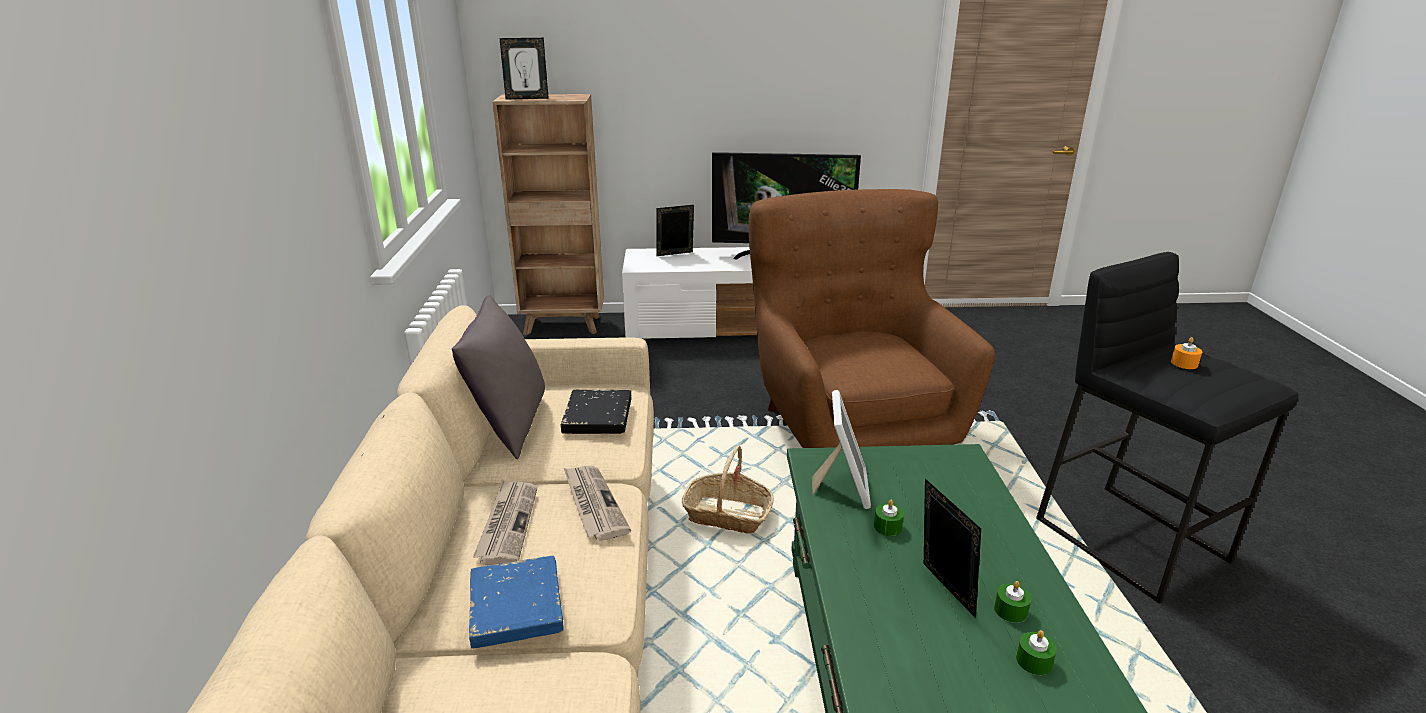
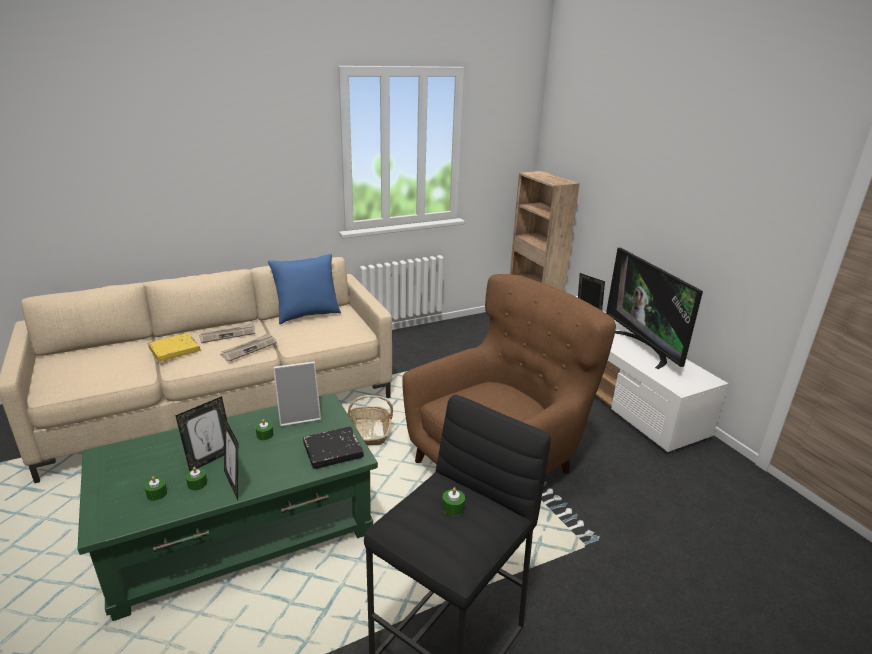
camera: 65 degrees right, 0 degrees up
grey pillow [452,295,545,459] -> blue pillow [268,254,341,324]
blue book [469,556,563,649] -> yellow book [148,333,201,362]
picture frame [499,38,549,100] -> picture frame moved to [224,417,238,500]
black book [561,390,631,434] -> black book moved to [303,427,364,469]
orange candle [1171,337,1202,369] -> green candle [442,487,465,516]

